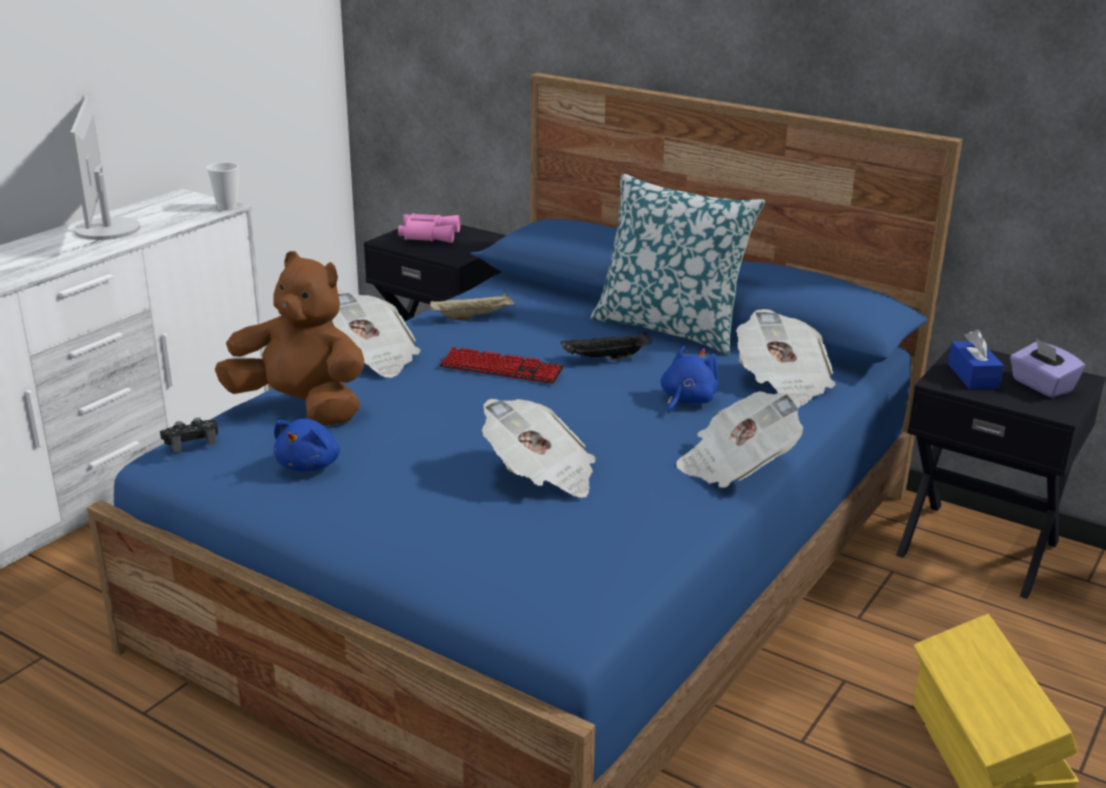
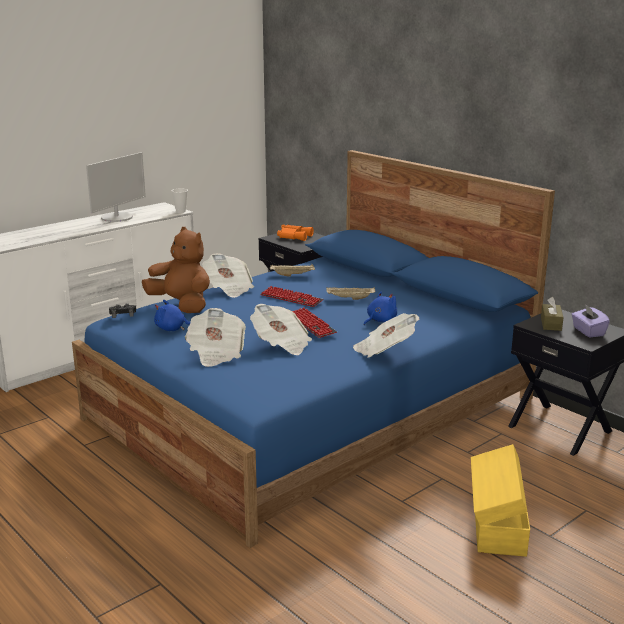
camera: 15 degrees right, 5 degrees down
monitor [70,95,140,240] -> monitor turned 150 degrees counterclockwise [86,152,146,222]
blue plush toy [274,419,340,471] -> blue plush toy turned 60 degrees clockwise [154,300,190,331]
pink binoculars [398,213,461,243] -> orange binoculars [277,225,314,241]
black tray [561,332,652,360] -> beige tray [326,287,375,300]
pillow [590,173,765,354] -> none
newspaper [736,309,836,405] -> newspaper moved to [185,308,246,367]
blue tissue box [948,330,1004,389] -> brown tissue box [541,297,564,331]
none -> keyboard [292,308,337,338]

